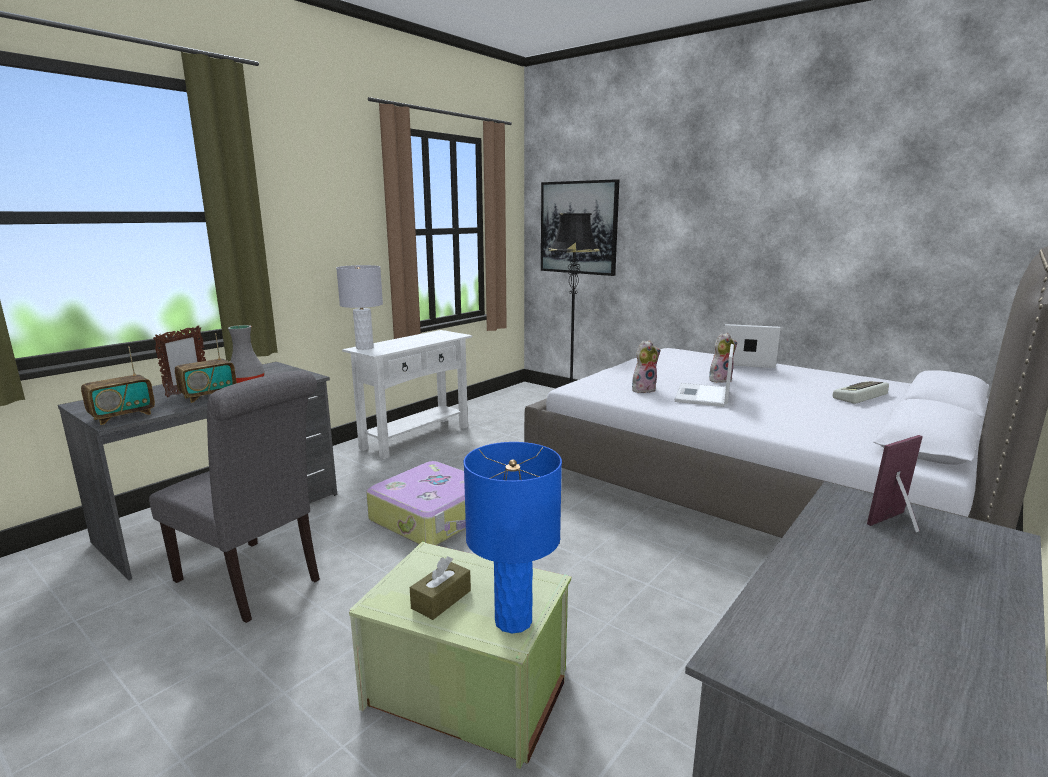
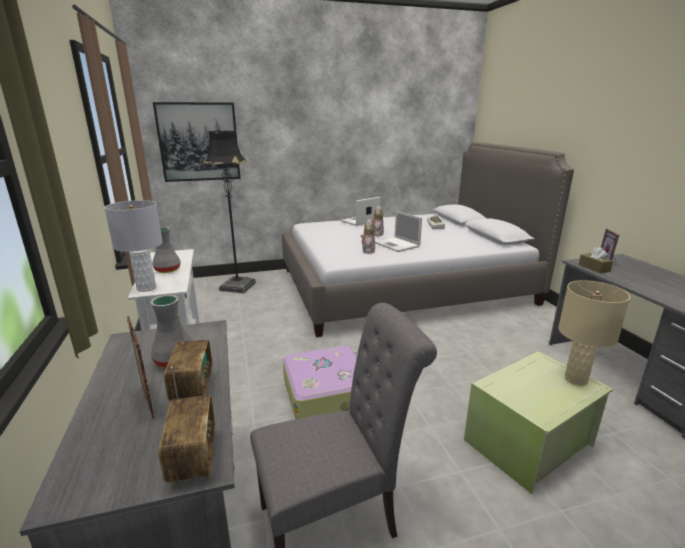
camera: 55 degrees left, 5 degrees up
brown tissue box [410,556,471,620] -> brown tissue box moved to [579,247,613,273]
blue table lamp [464,442,562,633] -> beige table lamp [558,280,630,386]
none -> grey vase [152,227,181,273]

